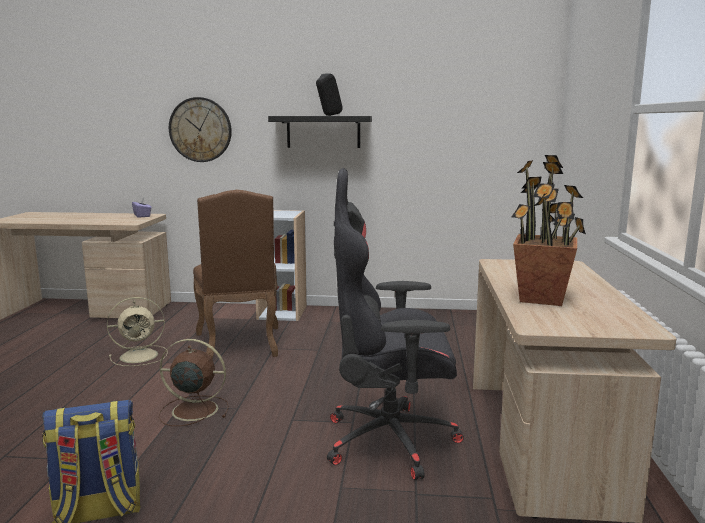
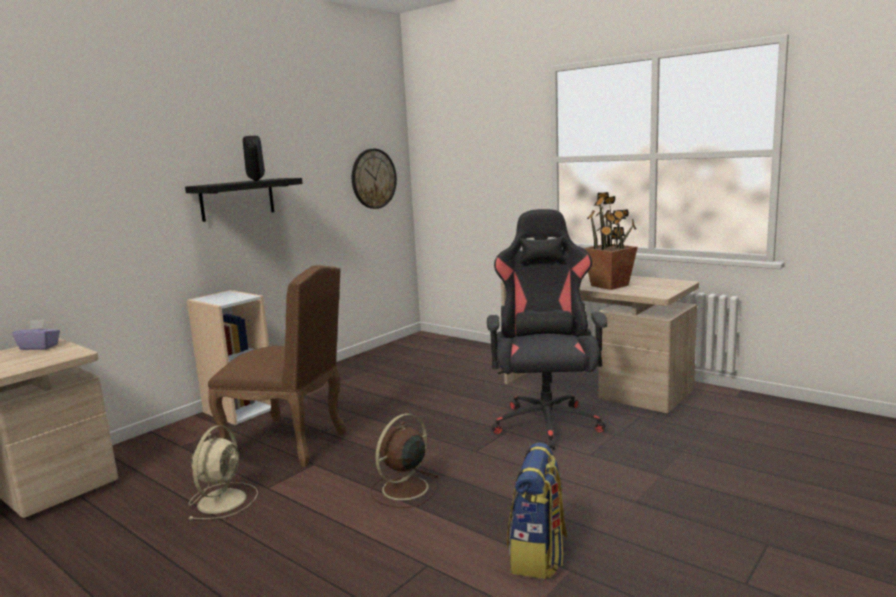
camera: 55 degrees left, 0 degrees up
wall clock [169,97,232,162] -> wall clock moved to [352,149,397,209]
black office chair [327,168,464,480] -> black office chair turned 150 degrees clockwise [487,209,607,450]

